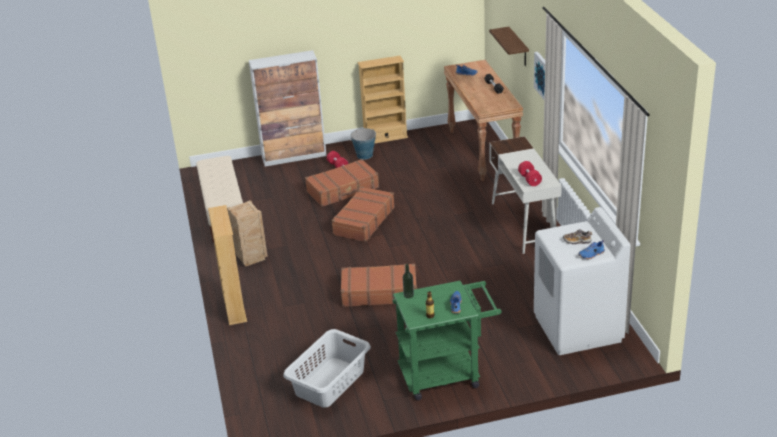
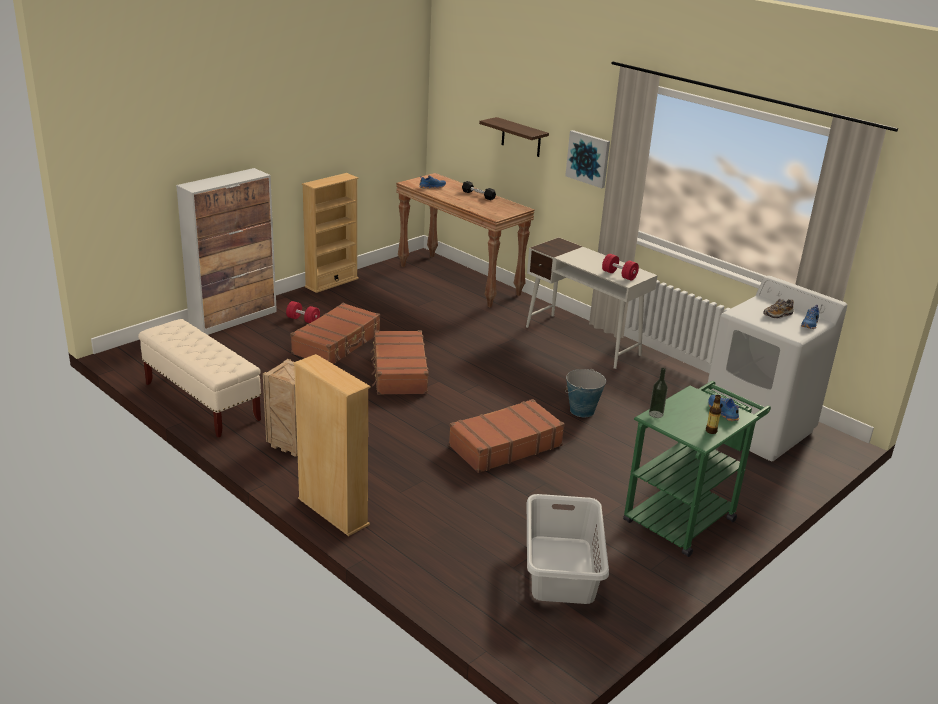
camera: 35 degrees left, 5 degrees down
bucket [350,128,376,160] -> bucket moved to [564,369,606,417]

